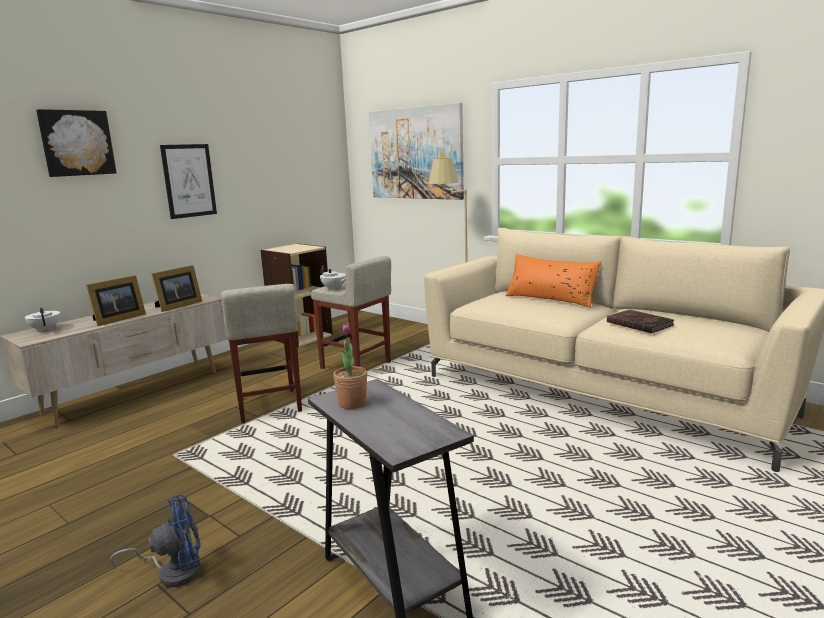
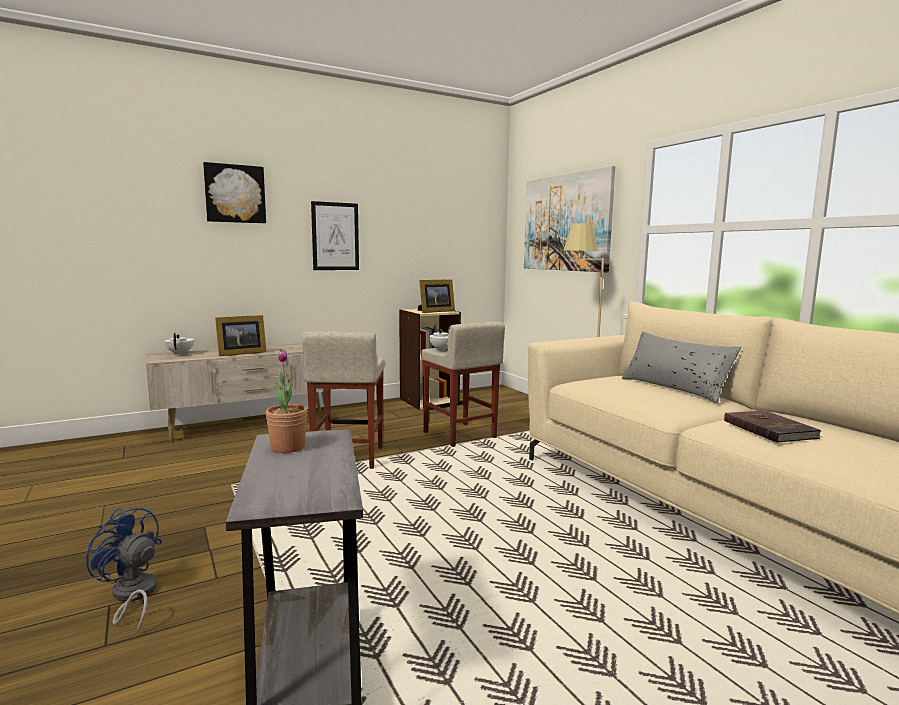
camera: 20 degrees right, 5 degrees down
blue fan [110,495,201,587] -> blue fan turned 150 degrees counterclockwise [86,507,162,633]
picture frame [152,265,202,312] -> picture frame moved to [418,279,455,313]
orange pillow [505,254,601,308] -> grey pillow [622,332,741,403]

